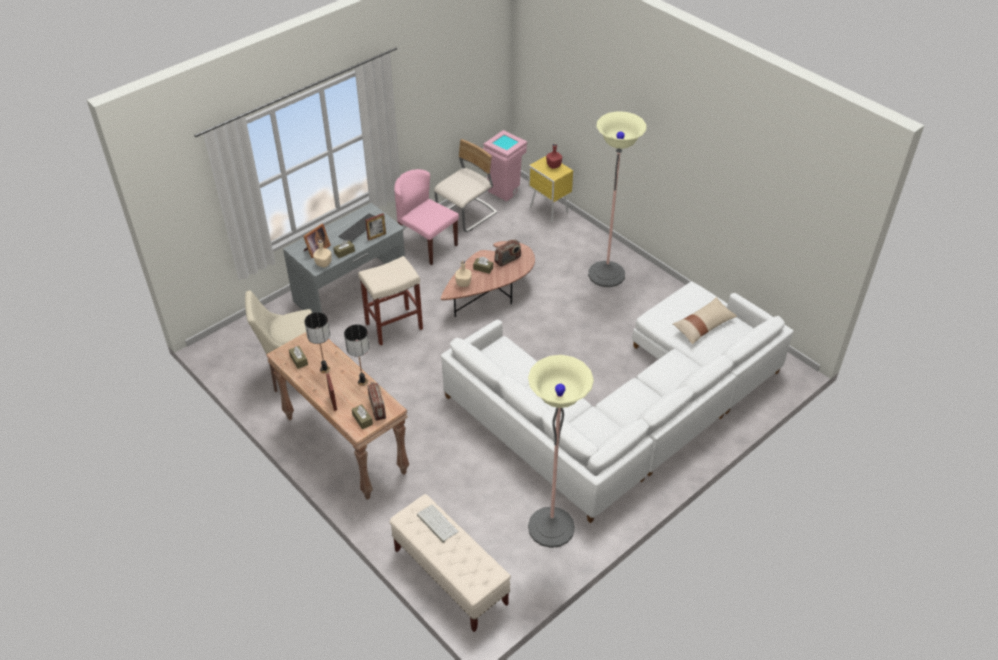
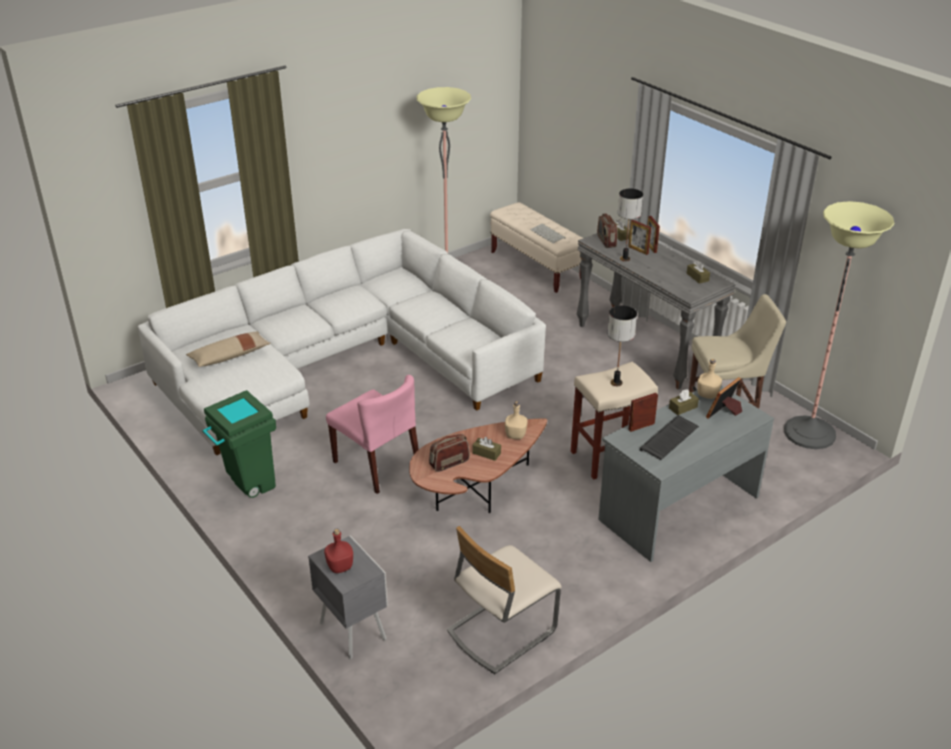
camera: 175 degrees left, 10 degrees down
brown console table [266,332,409,500] -> grey console table [577,225,736,390]
table lamp [304,312,330,373] -> table lamp moved to [608,305,637,386]
pink chair [394,169,459,265] -> pink chair moved to [326,375,419,494]
pink trash can [483,130,527,201] -> none
yellow nightstand [528,156,573,222] -> grey nightstand [308,535,388,659]
floor lamp [588,111,646,287] -> floor lamp moved to [784,201,894,449]
none -> green trash can [202,390,276,498]
none -> picture frame [628,220,651,255]

